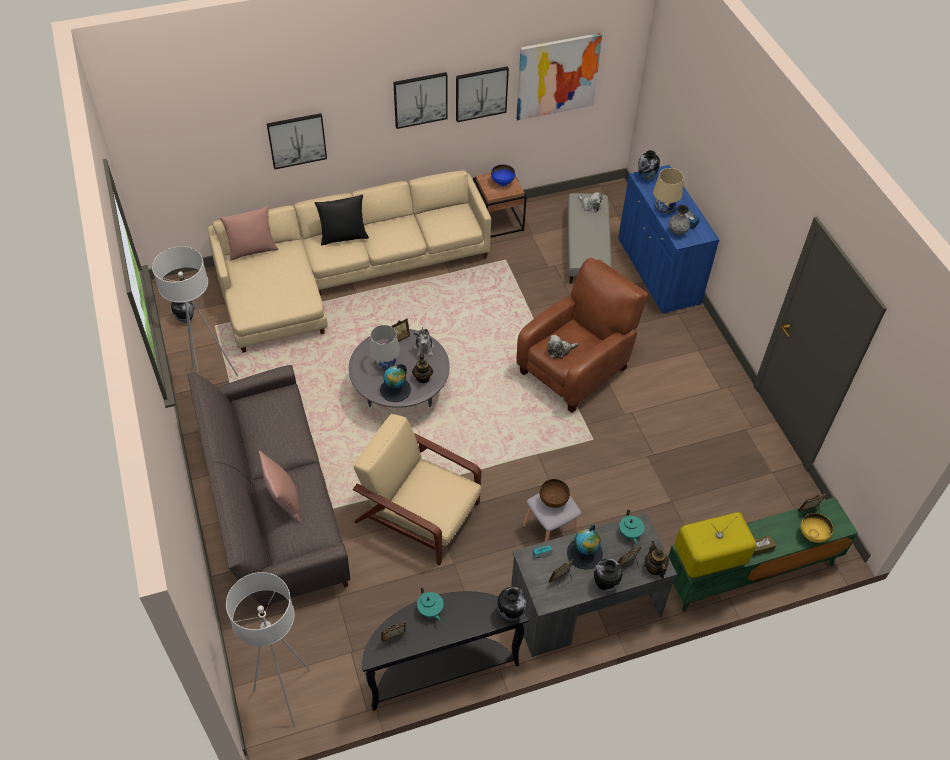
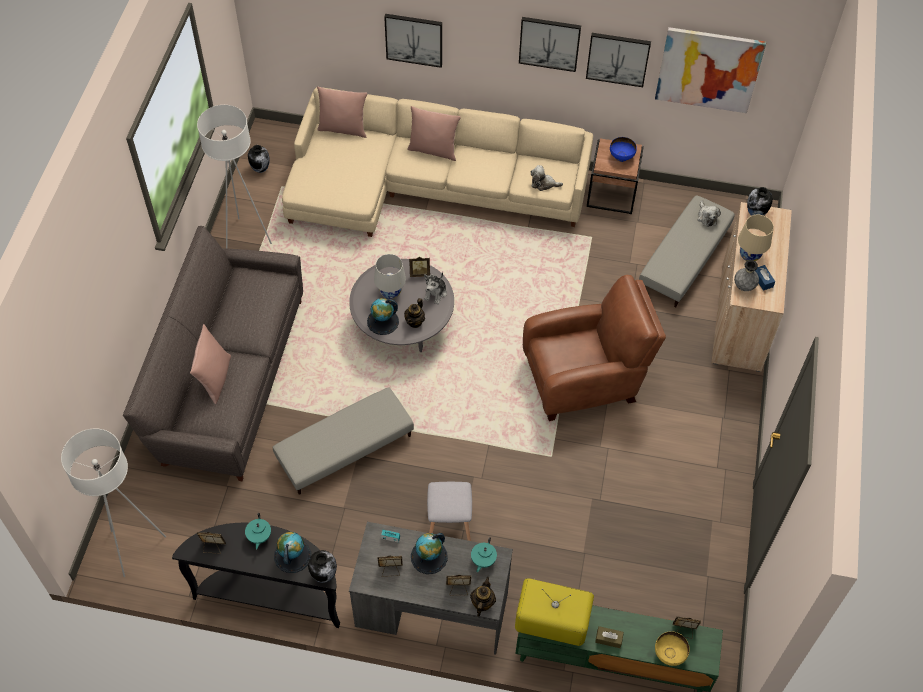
camera: 30 degrees right, 5 degrees up
black pillow [315,195,369,245] -> pink pillow [407,106,461,161]
beige armchair [353,414,481,565] -> grey ottoman [273,388,414,495]
brown bowl [540,479,570,508] -> none
plush toy [547,335,579,359] -> plush toy moved to [531,165,563,191]
vase [594,559,622,592] -> none
blue cabinet [618,165,719,314] -> beige cabinet [712,202,792,372]
none -> globe [274,532,311,573]

